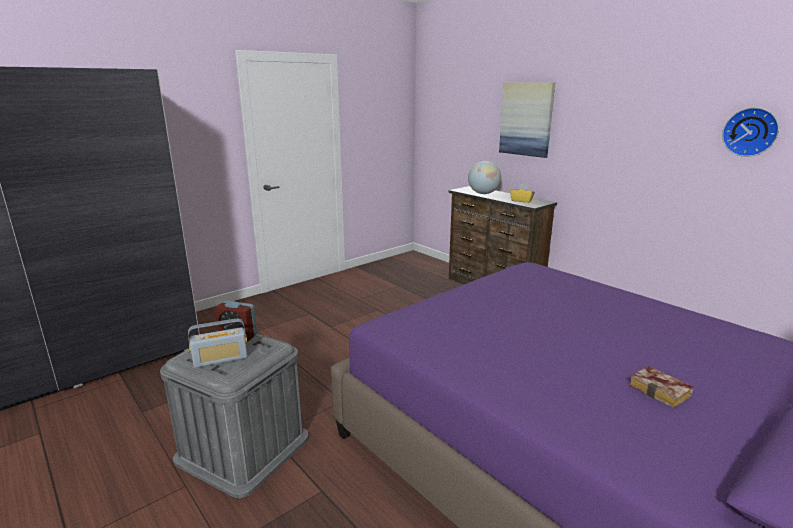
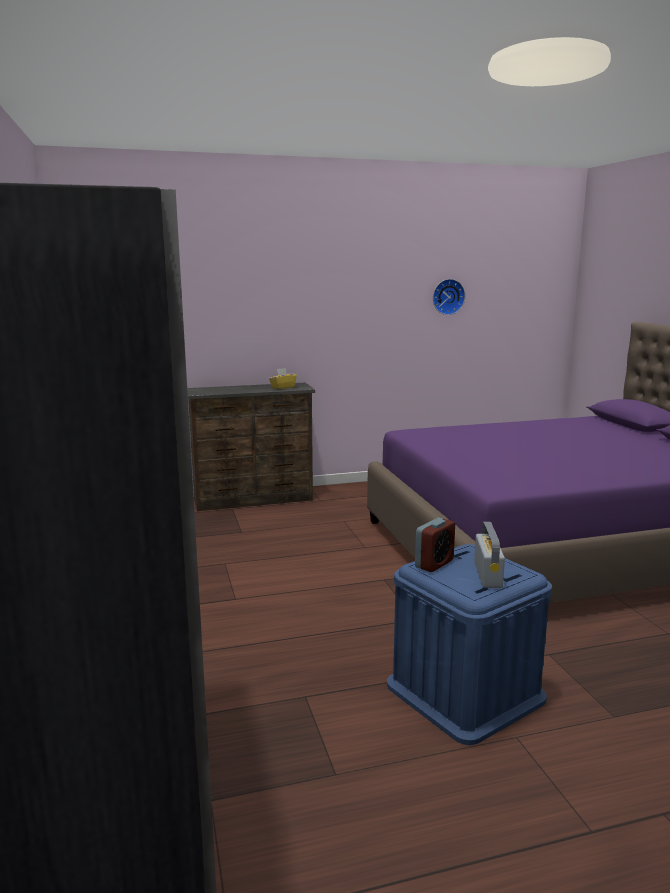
camera: 65 degrees left, 5 degrees down
grey storage box [160,333,309,498] -> blue storage box [387,544,552,745]
globe [468,161,501,194] -> none
picture [499,82,555,158] -> none
book [629,366,694,408] -> none

